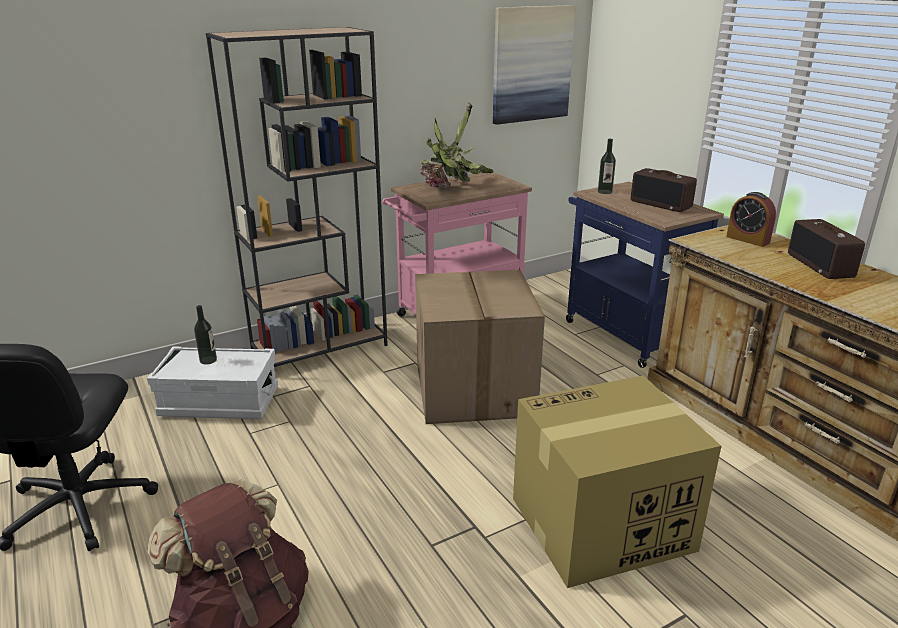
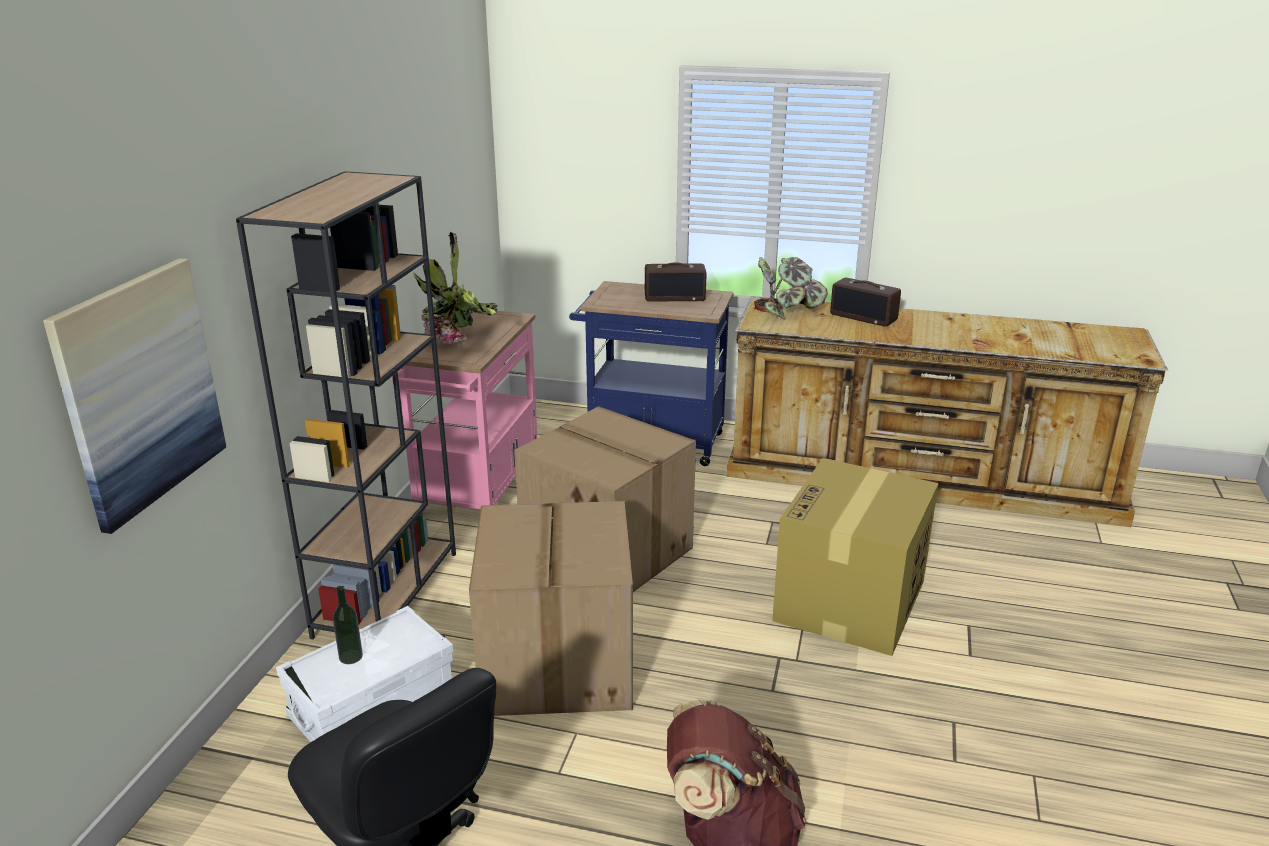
camera: 45 degrees left, 0 degrees up
picture [493,5,576,125] -> picture moved to [43,258,226,534]
bottle [598,138,616,194] -> none
alarm clock [726,192,776,247] -> potted plant [754,257,828,319]
none -> cardboard box [469,501,633,716]

